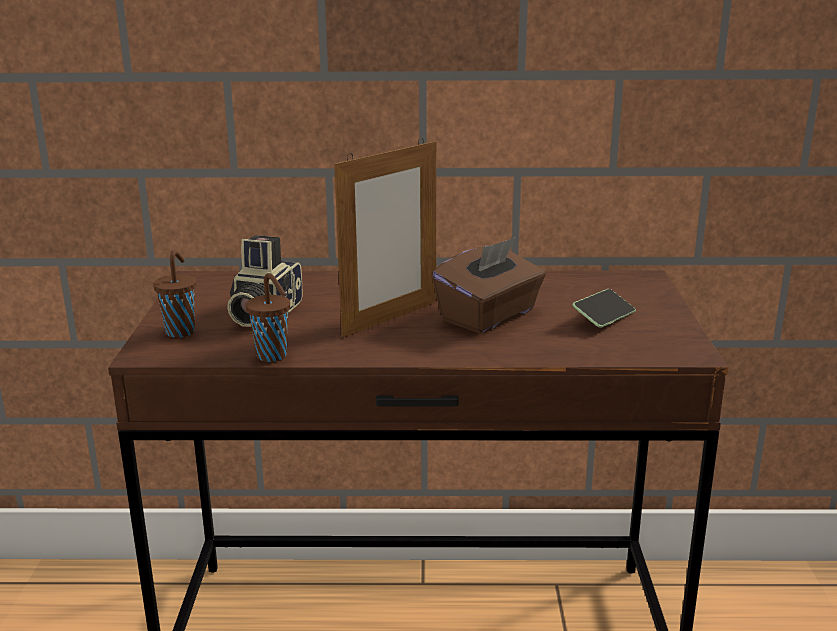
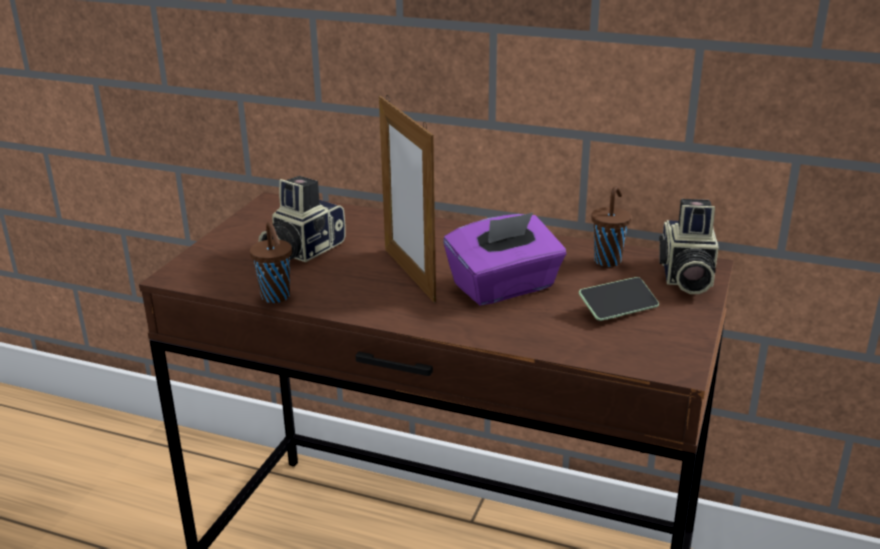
camera: 20 degrees right, 5 degrees up
brown cup [153,250,196,338] -> brown cup moved to [591,186,631,267]
picture frame [334,138,436,338] -> picture frame turned 90 degrees clockwise [379,96,436,303]
brown tissue box [432,237,546,334] -> purple tissue box [443,213,566,306]
none -> camera [659,199,719,294]

